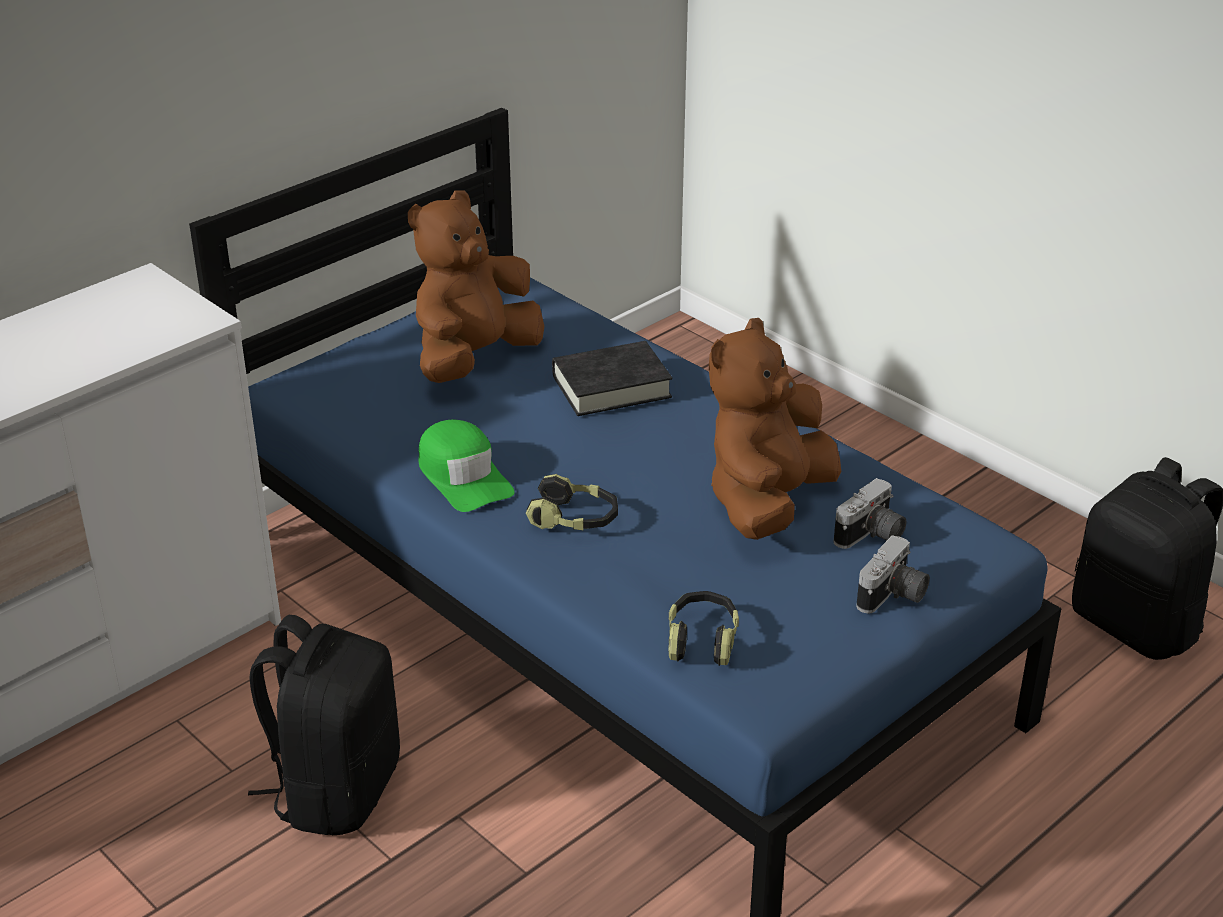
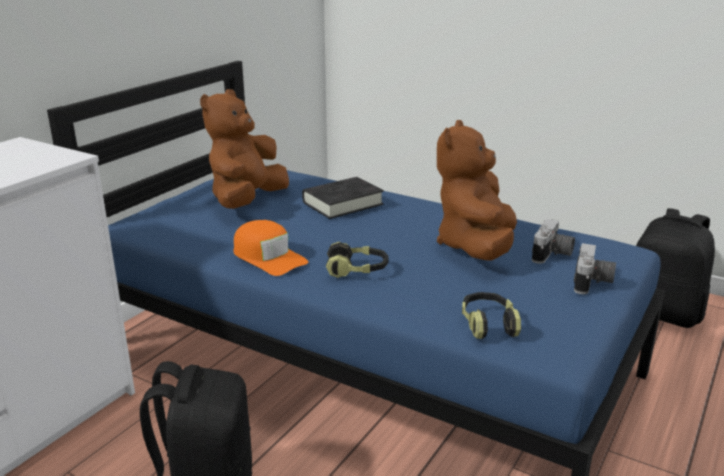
camera: 15 degrees left, 10 degrees down
green cap [419,420,515,512] -> orange cap [234,220,308,276]

